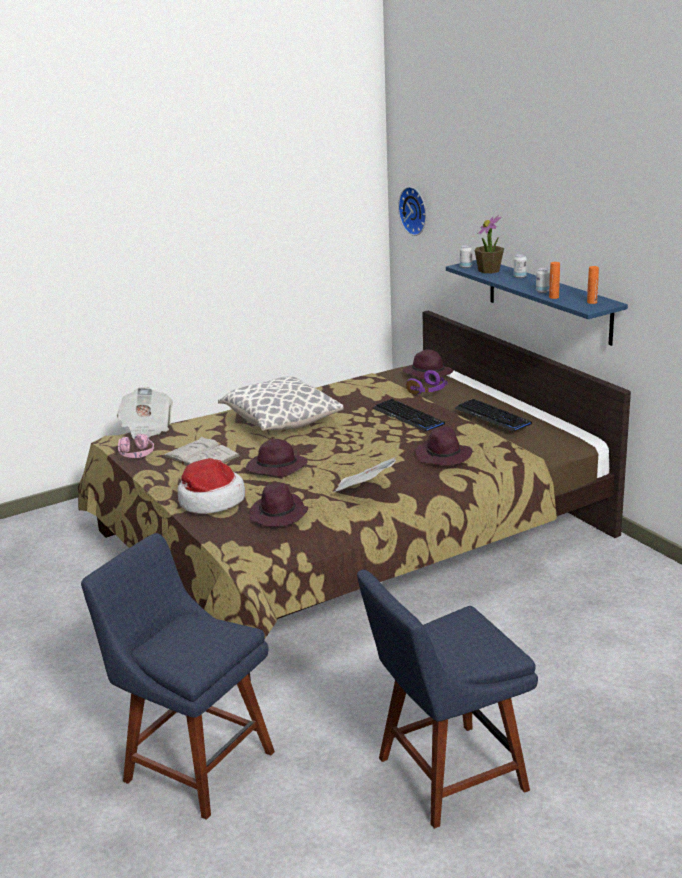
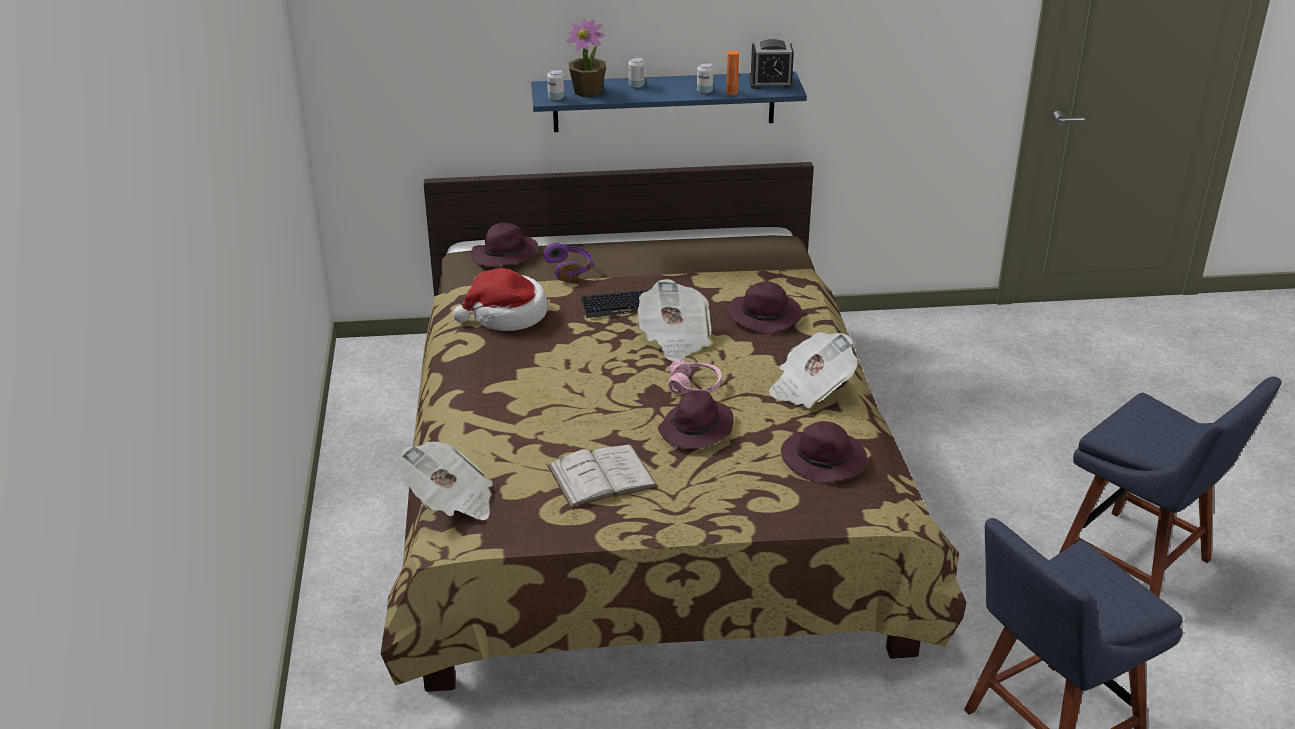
camera: 65 degrees left, 10 degrees up
pink headphones [118,434,154,458] -> pink headphones moved to [668,360,722,394]
hat [178,458,245,514] -> hat moved to [453,268,548,331]
pillow [218,376,344,431] -> none
blue chair [357,570,538,829] -> blue chair turned 45 degrees counterclockwise [1059,377,1281,597]
wall clock [398,187,426,236] -> none
keyboard [454,399,532,431] -> none
orange bottle [587,266,599,304] -> alarm clock [749,39,794,89]
none -> newspaper [637,279,711,361]

